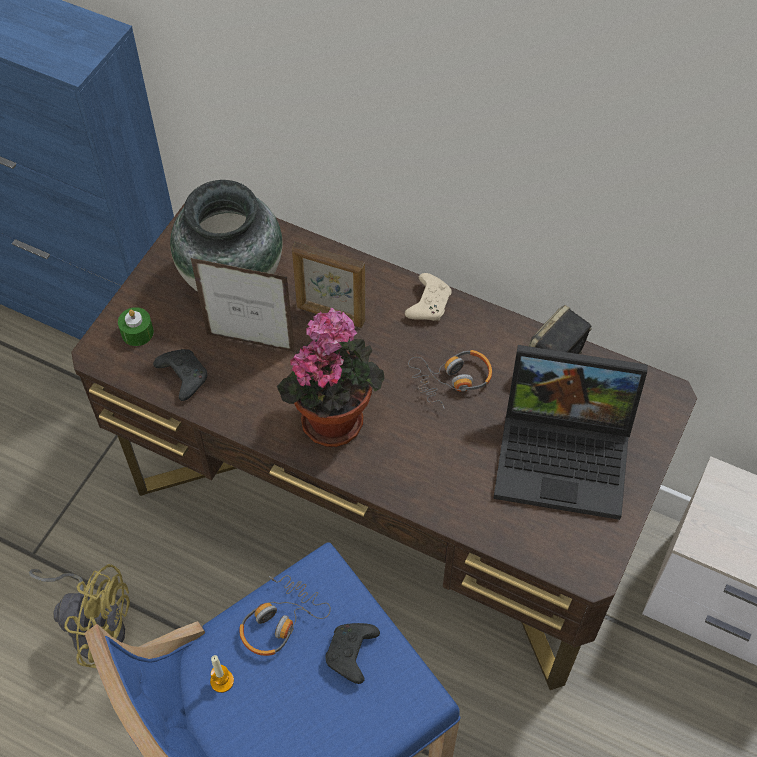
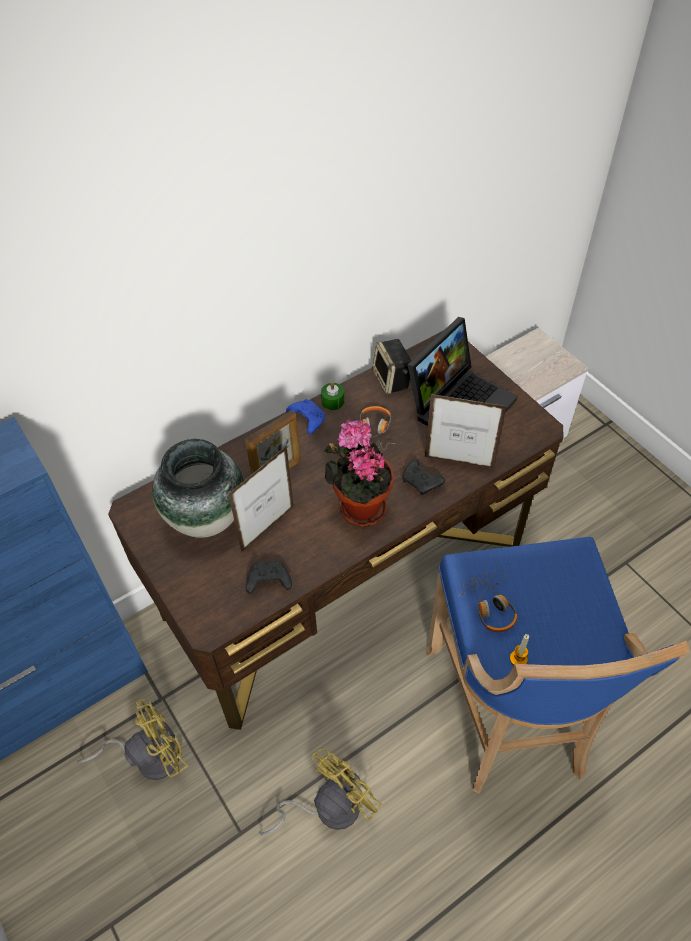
camera: 60 degrees left, 5 degrees down
green candle [118,307,154,346] -> green candle moved to [321,382,344,410]
black game controller [325,623,380,684] -> black game controller moved to [402,460,445,495]
beige game controller [405,273,452,321] -> blue game controller [286,399,325,434]
none -> yellow fan [77,699,188,780]
none -> picture frame [425,394,507,469]

